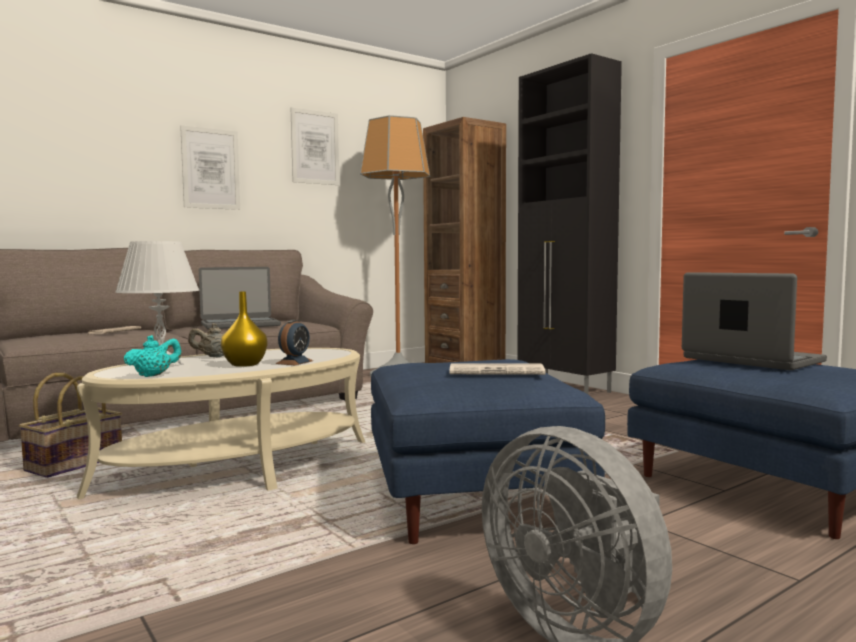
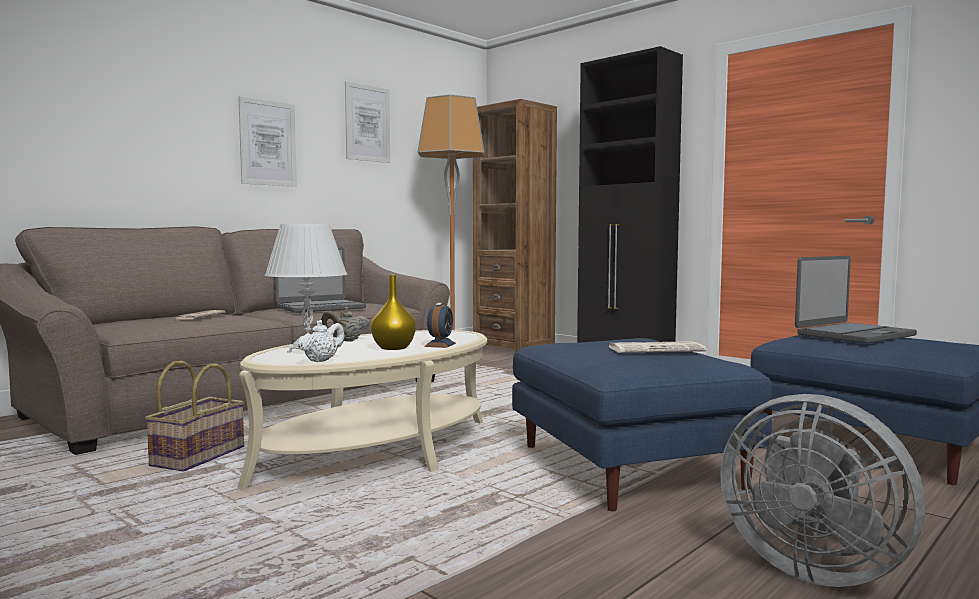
camera: 10 degrees left, 0 degrees up
turquoise teapot [124,335,181,377] -> white teapot [298,320,345,362]
laptop [682,272,827,370] -> laptop turned 105 degrees clockwise [795,256,917,344]

